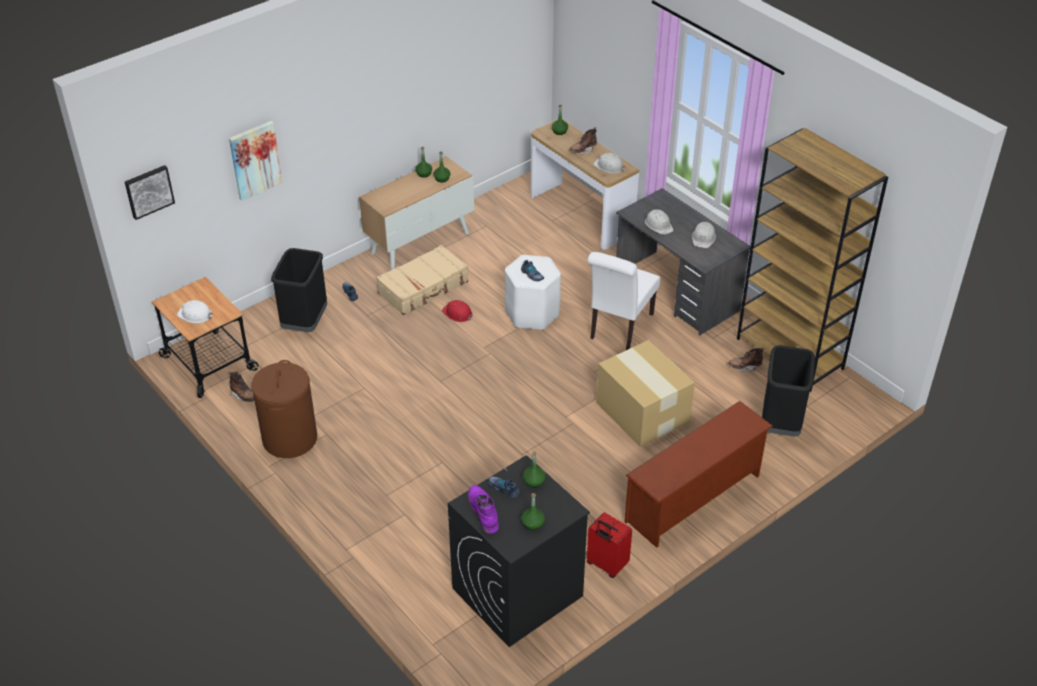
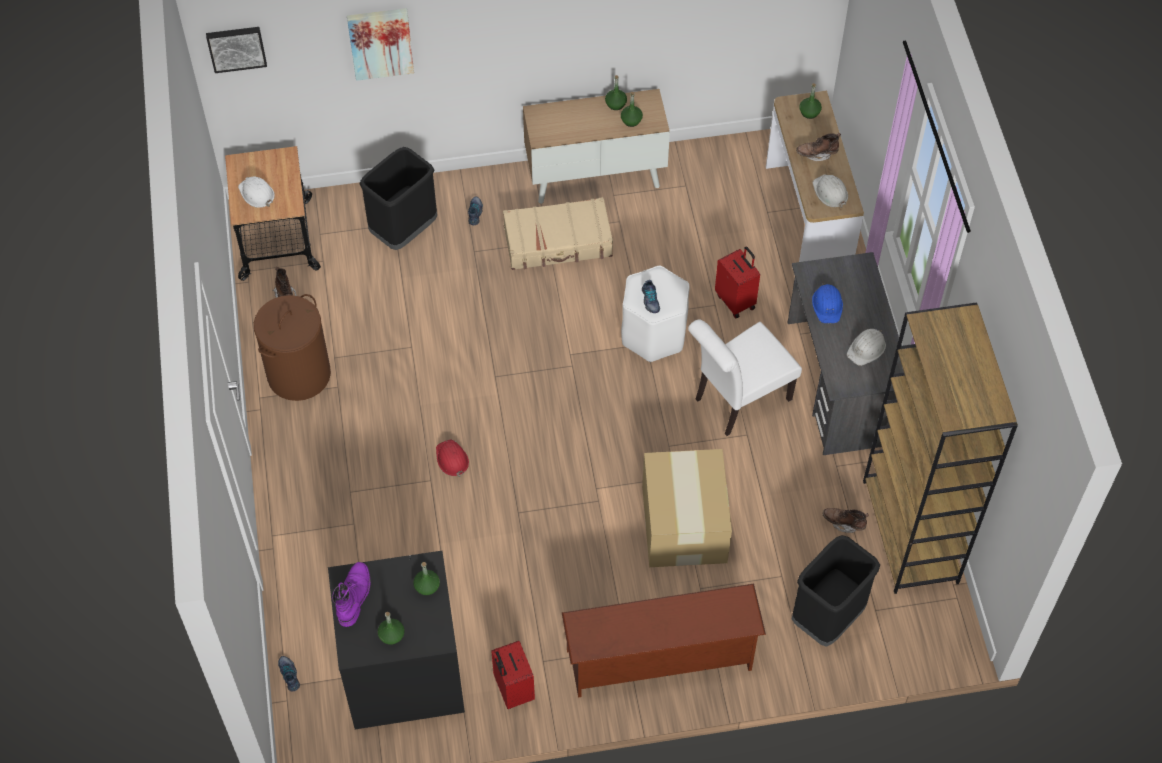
camera: 30 degrees right, 15 degrees up
red hard hat [442,300,473,322] -> red hard hat moved to [436,440,469,477]
shoe [488,476,520,498] -> shoe moved to [278,656,300,692]
white hard hat [645,209,674,235] -> blue hard hat [812,283,843,323]
none -> red suitcase [715,246,760,318]

